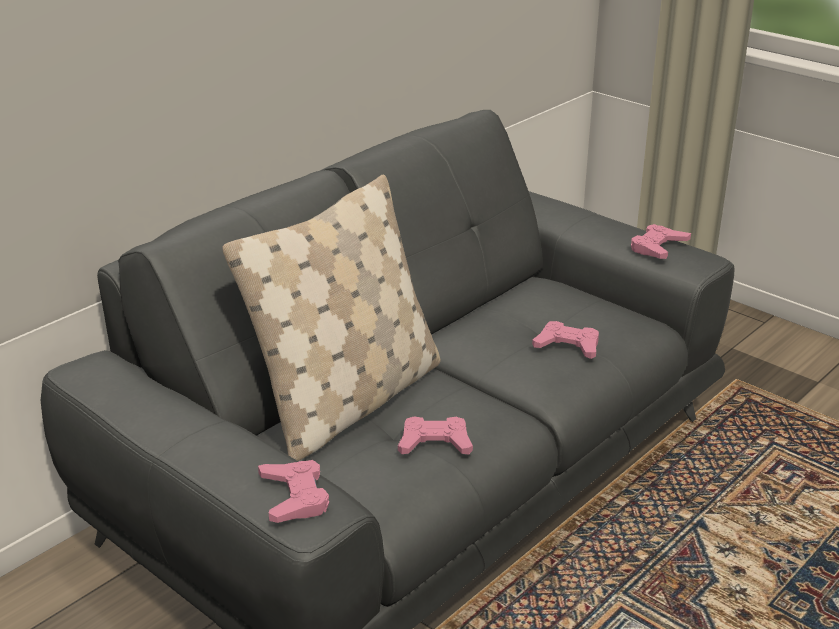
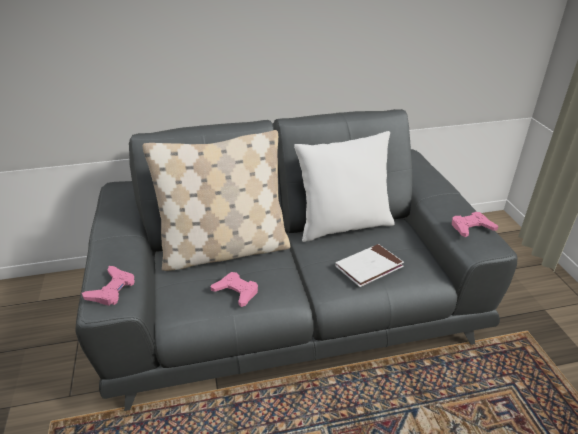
camera: 35 degrees right, 5 degrees up
pink game controller [532,321,599,359] -> white book [335,244,404,287]
none -> white pillow [294,131,395,242]

